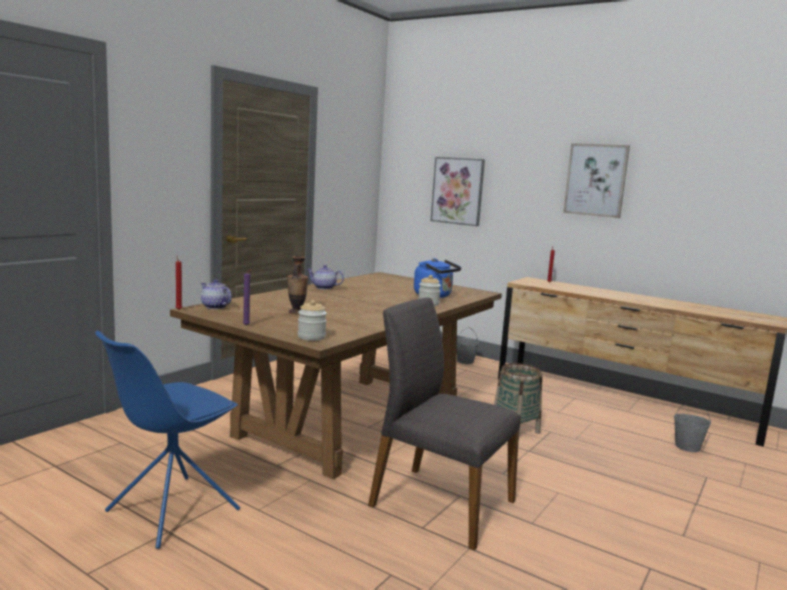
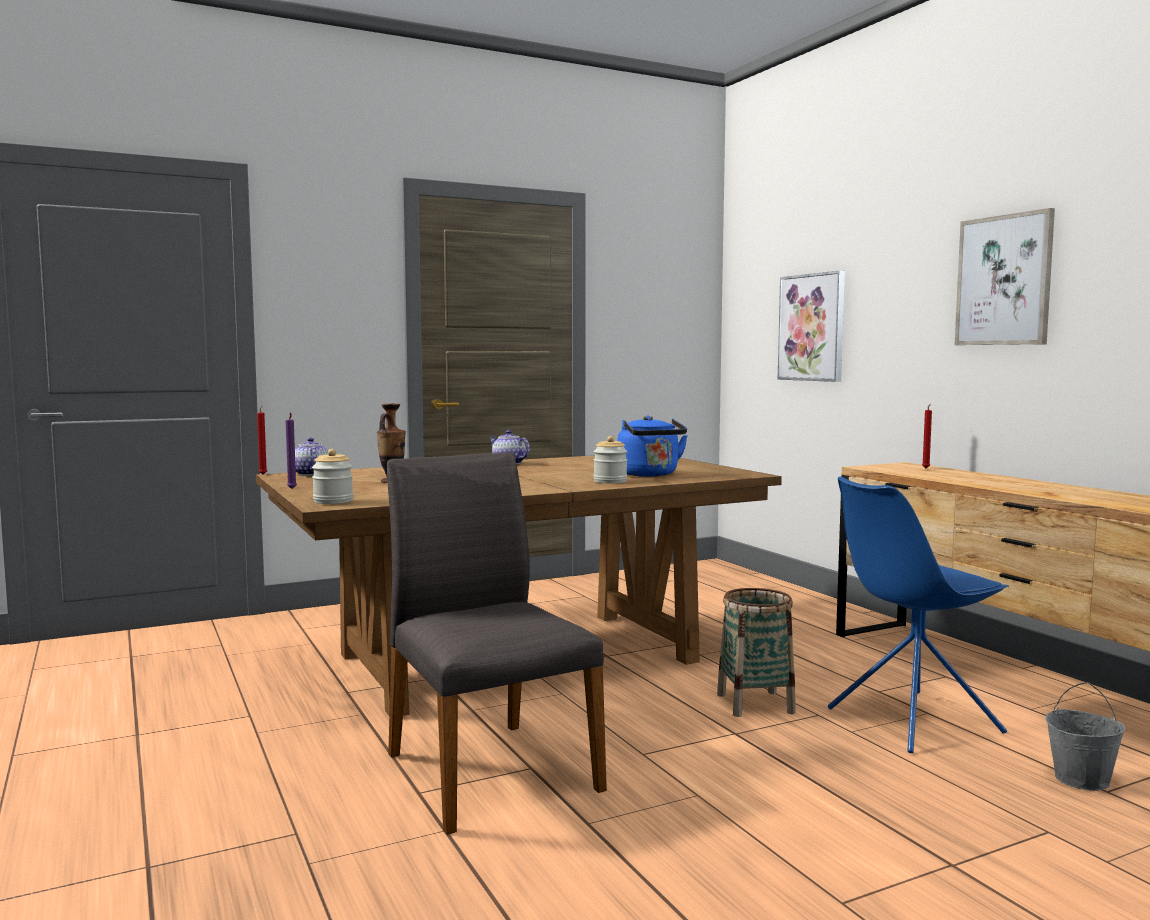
camera: 30 degrees right, 5 degrees down
blue chair [95,331,240,549] -> blue chair moved to [828,476,1009,753]
grey bucket [456,327,479,364] -> none

